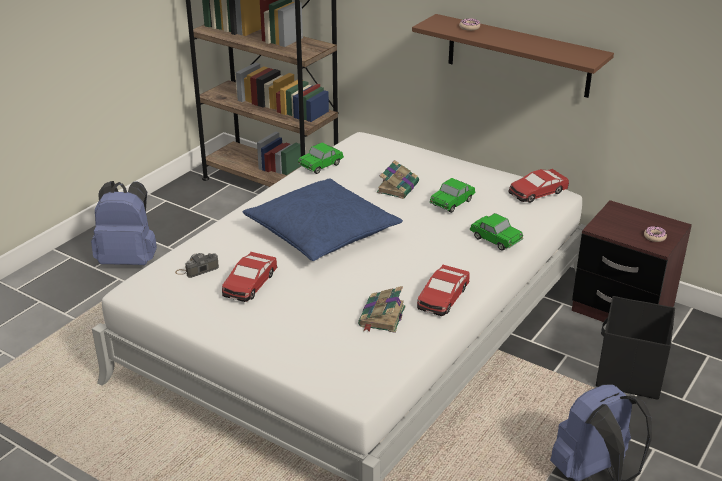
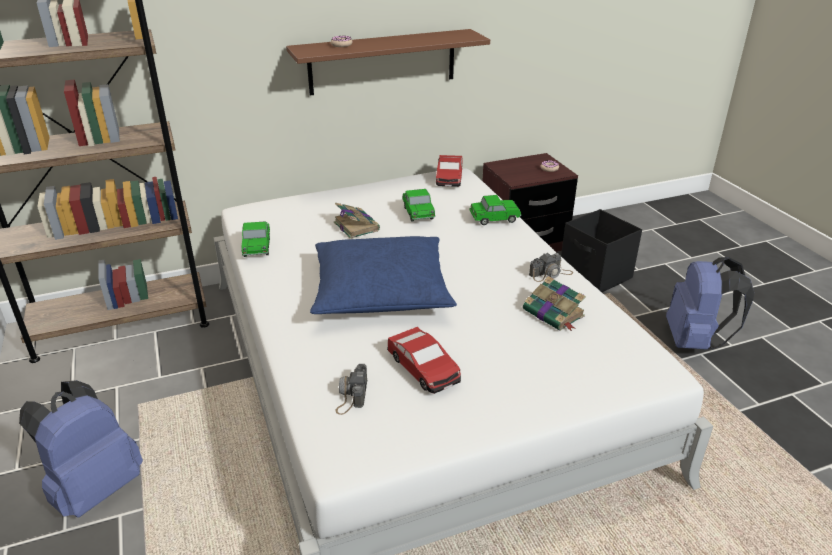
camera: 55 degrees left, 0 degrees up
toy car [417,265,470,316] -> camera [529,253,573,282]

